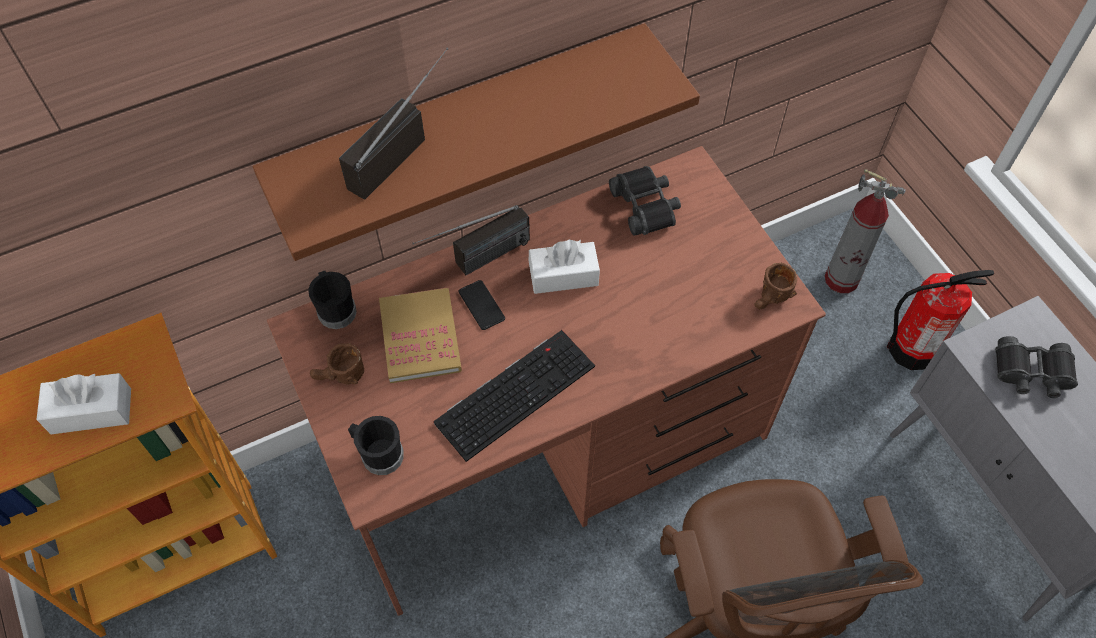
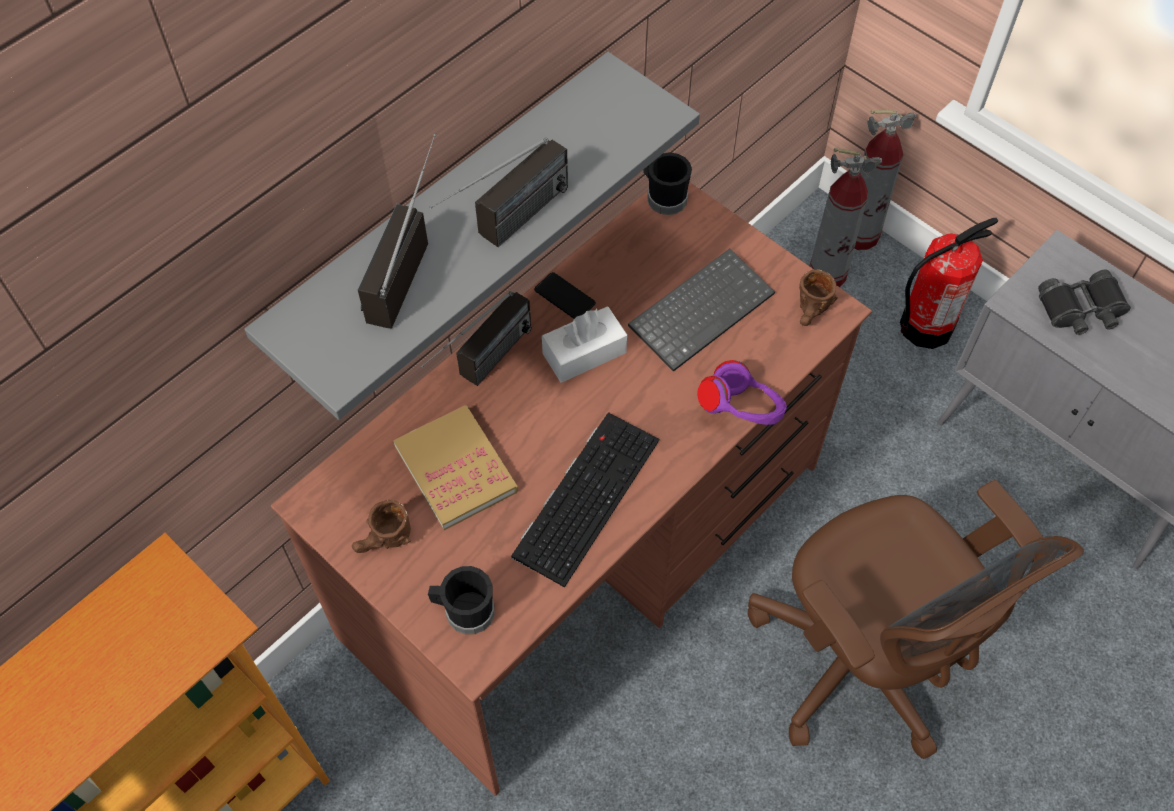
camera: 20 degrees left, 0 degrees up
white tissue box [37,373,131,434] -> none
brown shelf [253,23,700,261] -> grey shelf [244,52,700,420]
black mug [308,271,357,329] -> black mug moved to [643,152,692,215]
phone [458,280,505,330] -> phone moved to [534,272,596,319]
black binoculars [609,166,681,236] -> none
none -> radio [429,138,568,247]
none -> keyboard [628,249,775,372]
none -> purple headphones [697,360,787,425]
none -> fire extinguisher [854,110,916,250]

